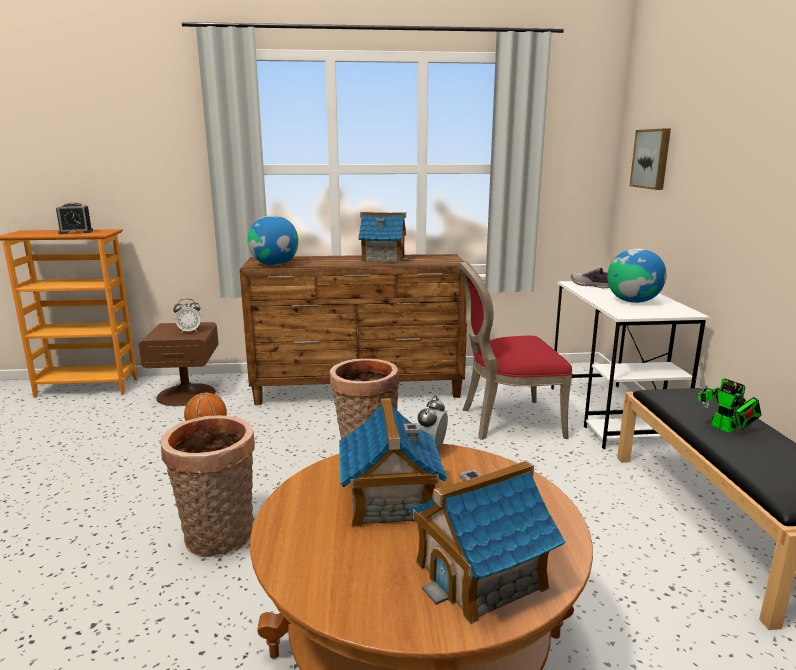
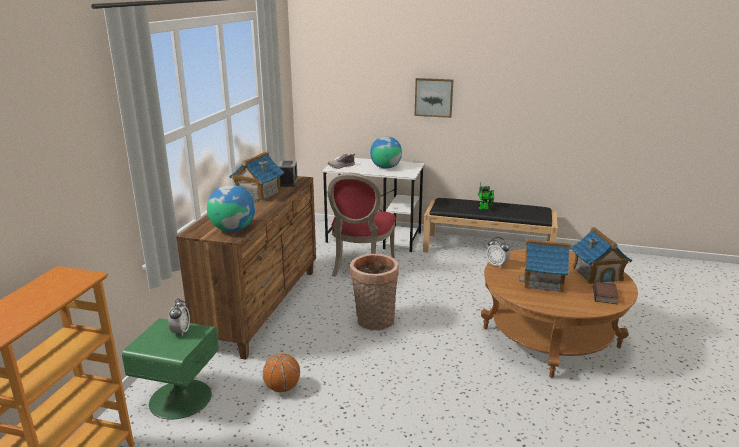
camera: 70 degrees left, 5 degrees up
alarm clock [56,203,93,234] -> alarm clock moved to [278,161,298,187]
brown nightstand [139,322,219,406] -> green nightstand [122,318,219,420]
basket [161,415,255,557] -> none
picture [630,128,671,190] -> picture moved to [415,78,454,118]
none -> book [593,282,619,304]

